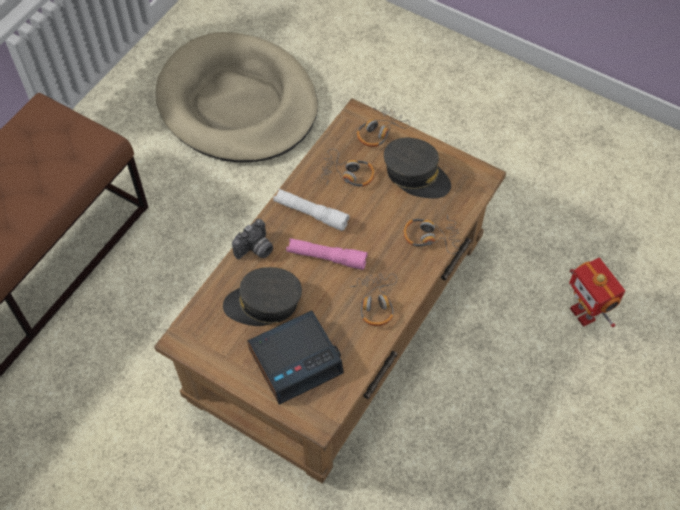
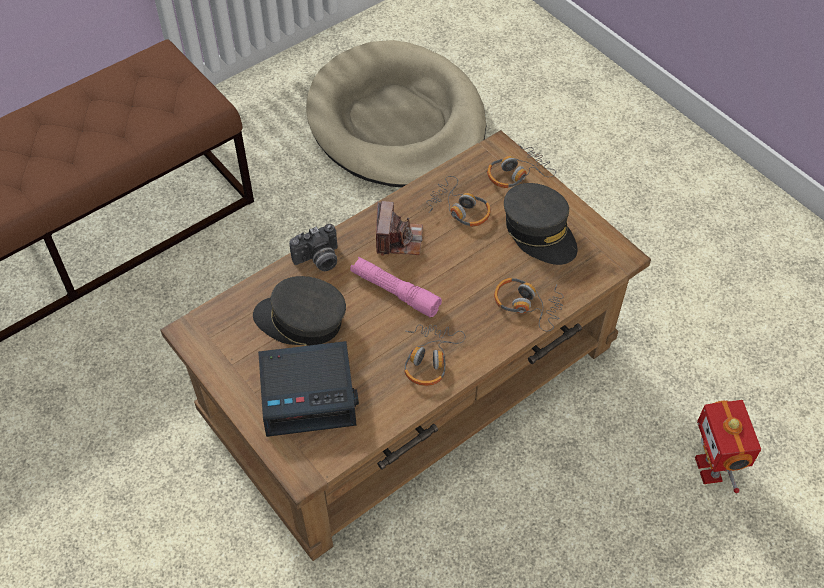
camera: 20 degrees right, 5 degrees down
white flashlight [273,189,349,231] -> camera [376,201,423,256]

